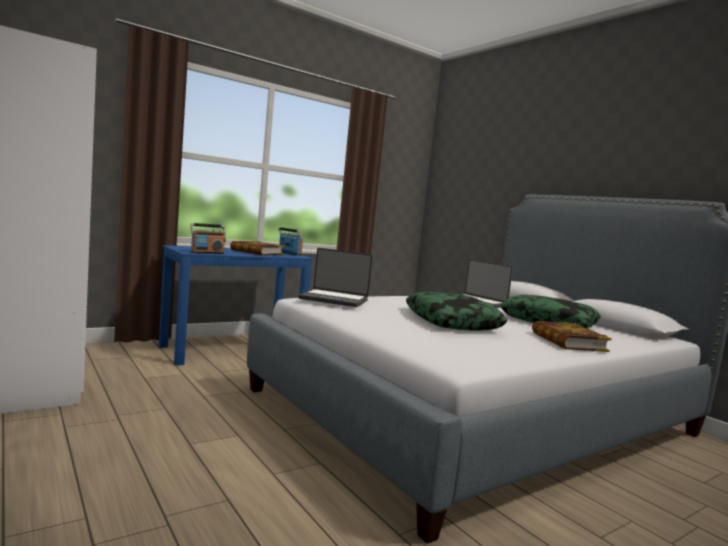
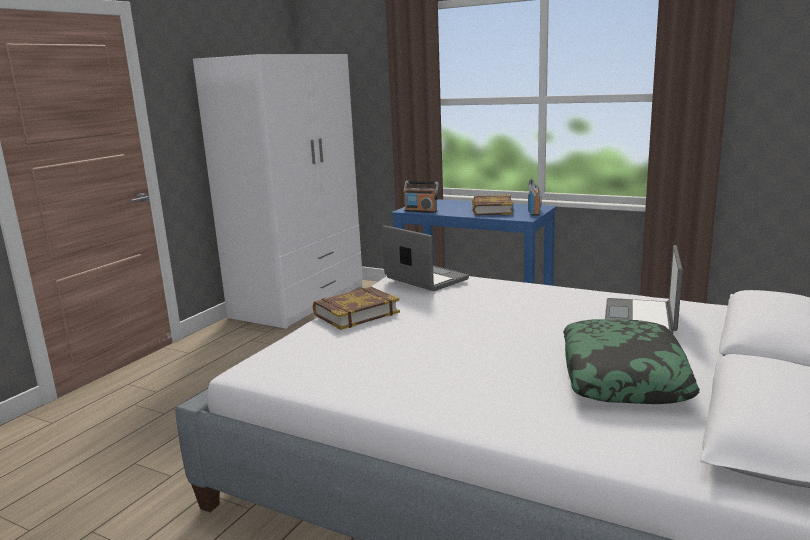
camera: 65 degrees right, 10 degrees up
laptop [298,248,373,307] -> laptop turned 150 degrees clockwise [382,225,469,291]
pillow [406,292,507,331] -> none
book [532,321,612,352] -> book moved to [313,287,400,330]

